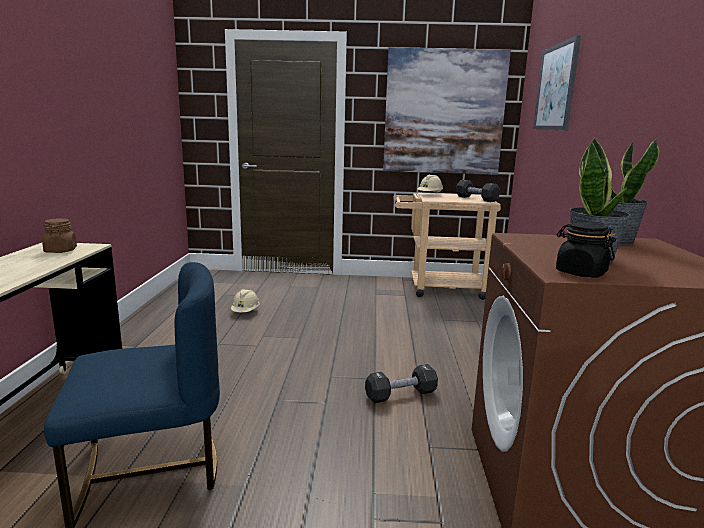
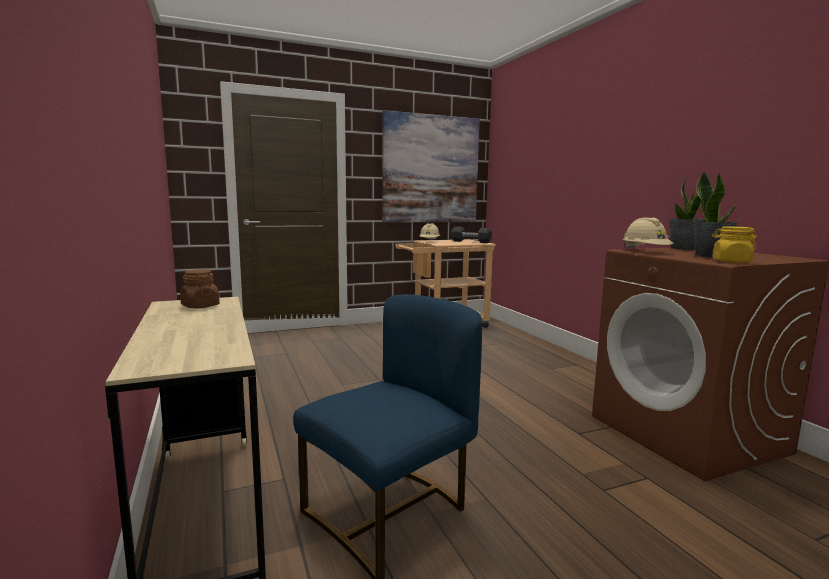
camera: 25 degrees left, 5 degrees down
beige hard hat [231,289,260,312] -> beige hard hat moved to [623,218,674,250]
black dumbbell [365,364,438,403] -> none
picture [533,35,581,131] -> none
black jar [556,222,616,277] -> yellow jar [712,226,757,263]

